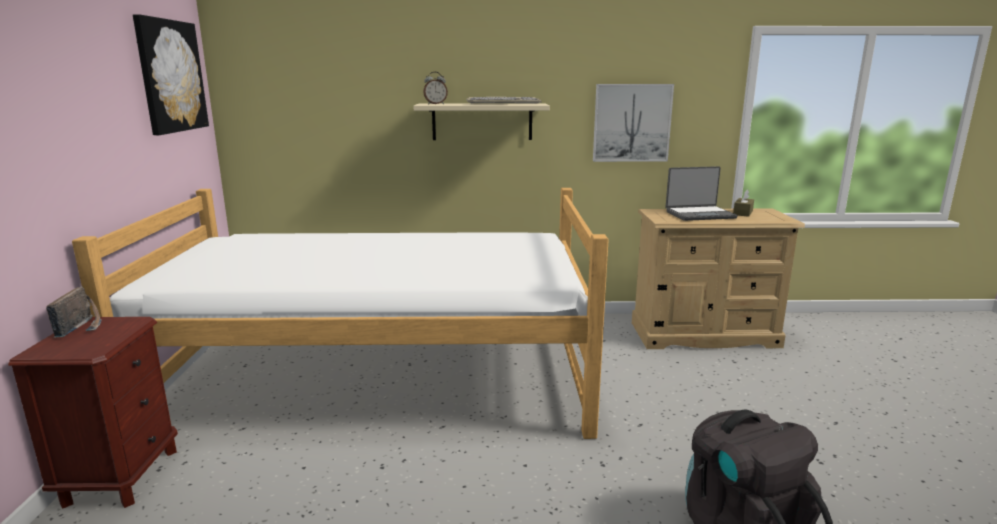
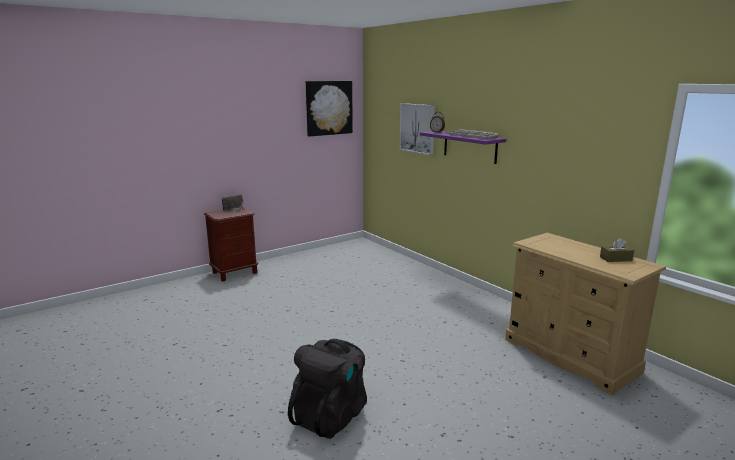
camera: 55 degrees right, 0 degrees up
bed [72,188,609,439] -> none
beige shelf [414,103,550,140] -> purple shelf [420,131,506,164]
picture [593,84,674,162] -> picture moved to [399,103,435,155]
laptop [666,166,738,221] -> none

